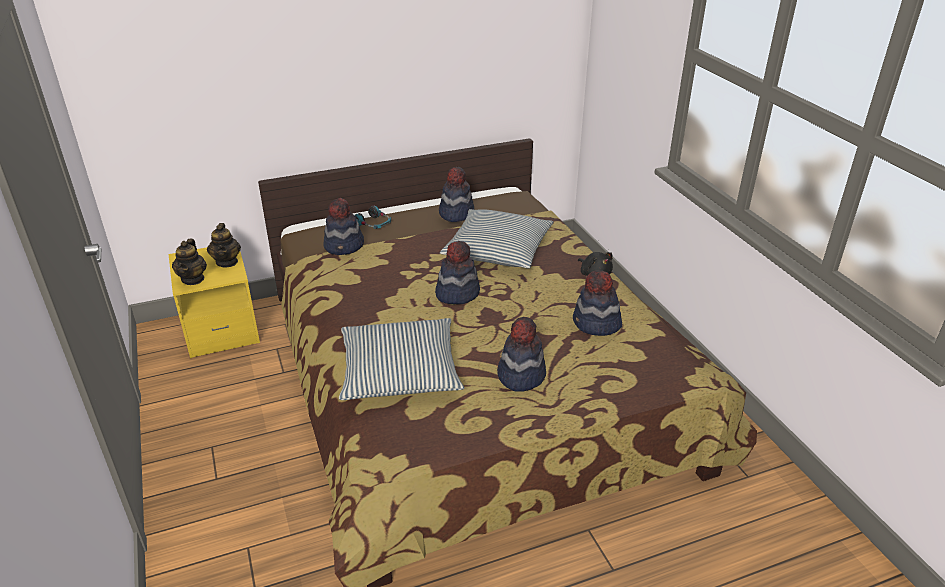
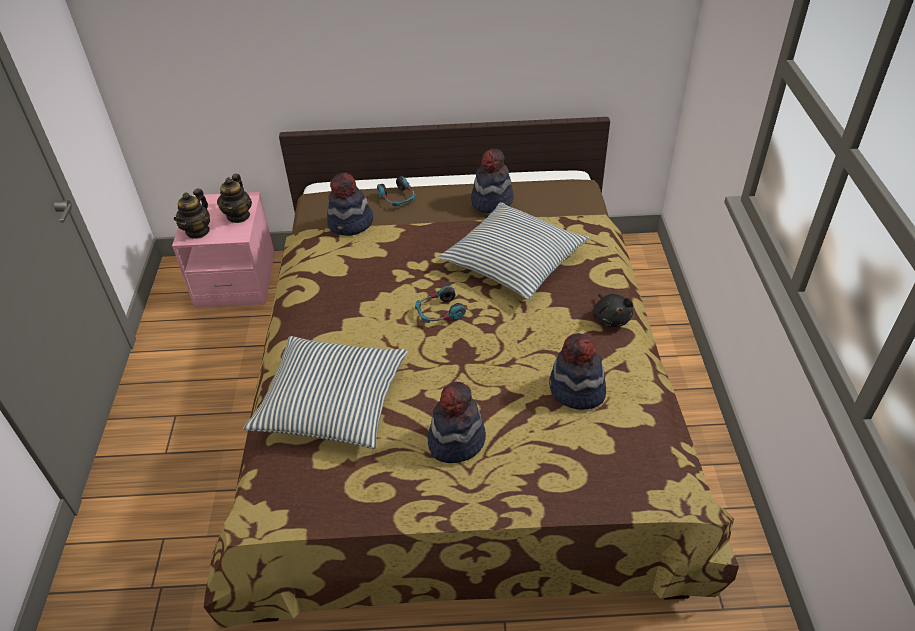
camera: 20 degrees right, 10 degrees up
yellow nightstand [169,247,260,358] -> pink nightstand [172,192,275,308]
hat [435,241,480,304] -> headphones [415,286,466,323]

